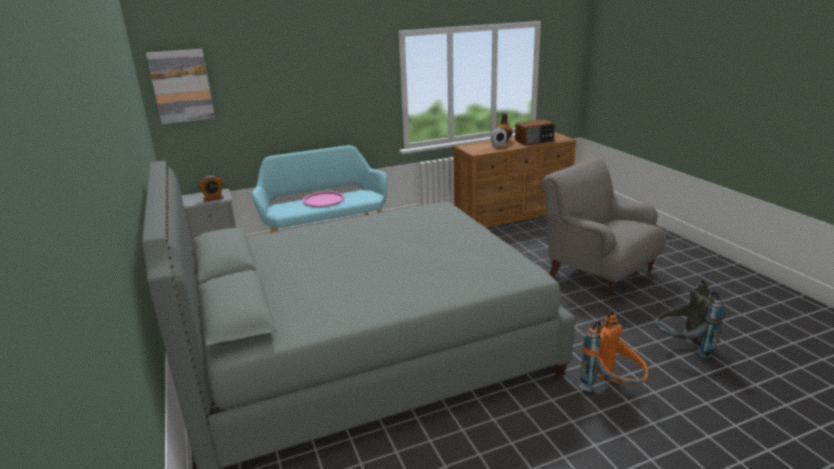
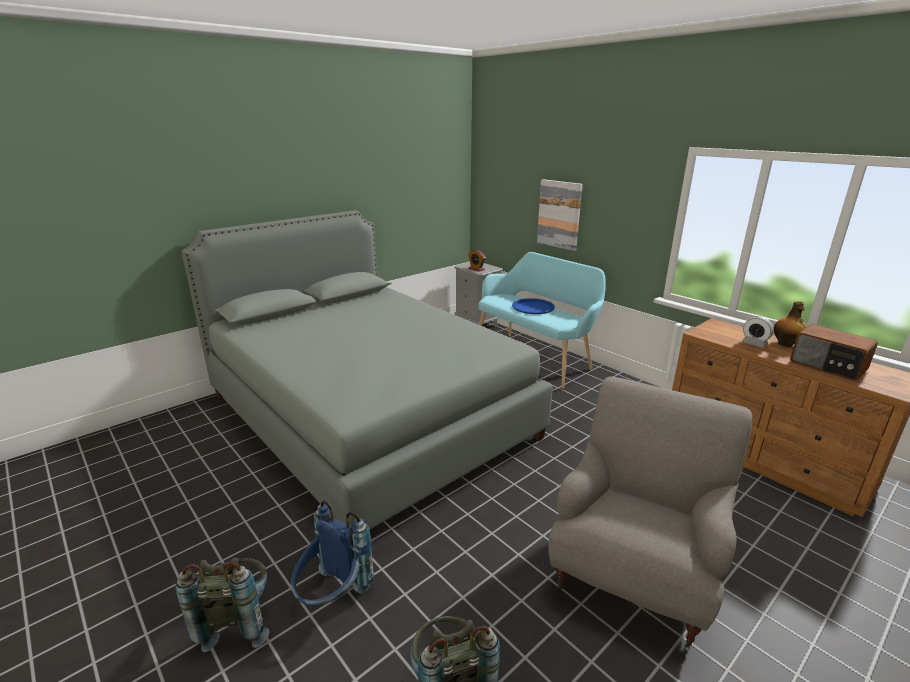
camera: 70 degrees right, 0 degrees up
picture [146,49,215,124] -> picture moved to [537,179,583,251]
pink tray [302,191,344,207] -> blue tray [512,298,555,314]
orange backpack [578,311,649,392] -> blue backpack [291,501,374,606]
none -> grey backpack [176,558,270,652]

